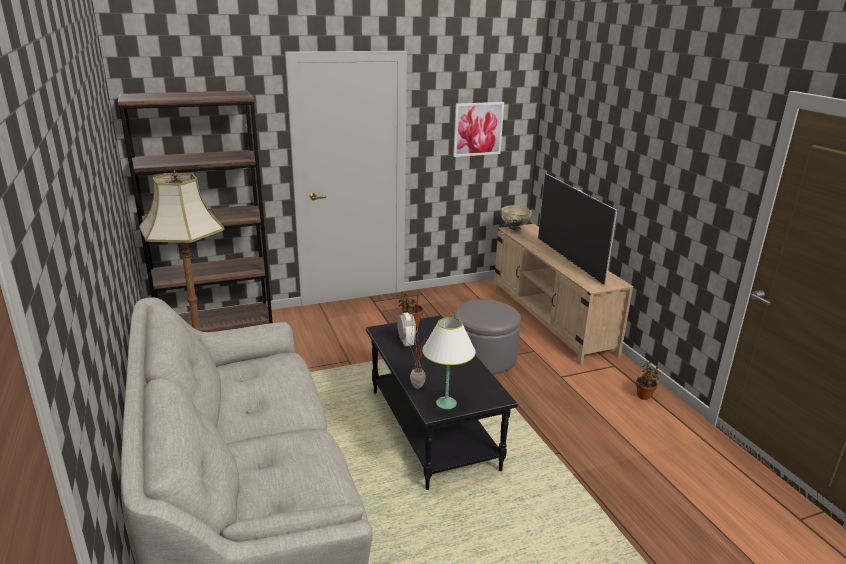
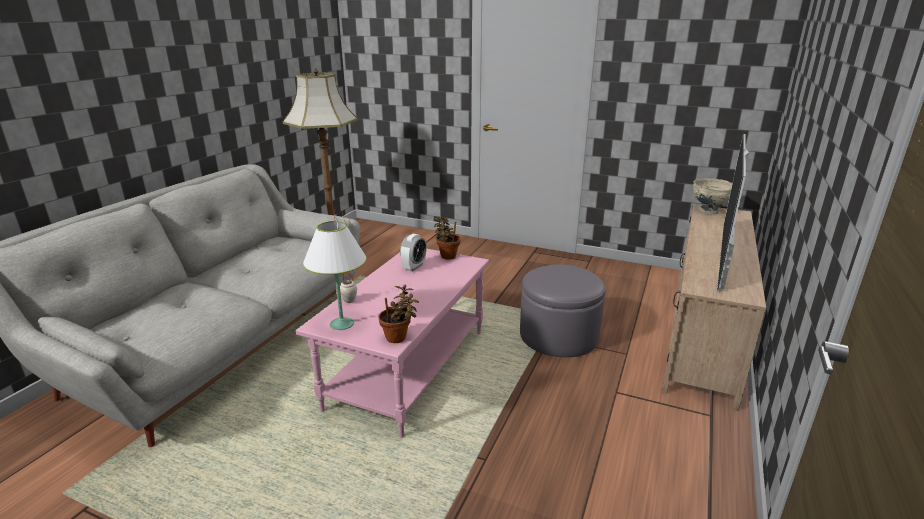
camera: 45 degrees right, 0 degrees up
brown bookcase [118,90,273,332] -> none
black coffee table [366,316,518,490] -> pink coffee table [296,249,489,438]
picture [453,102,504,157] -> none
potted plant [636,361,661,400] -> potted plant moved to [379,284,419,343]

